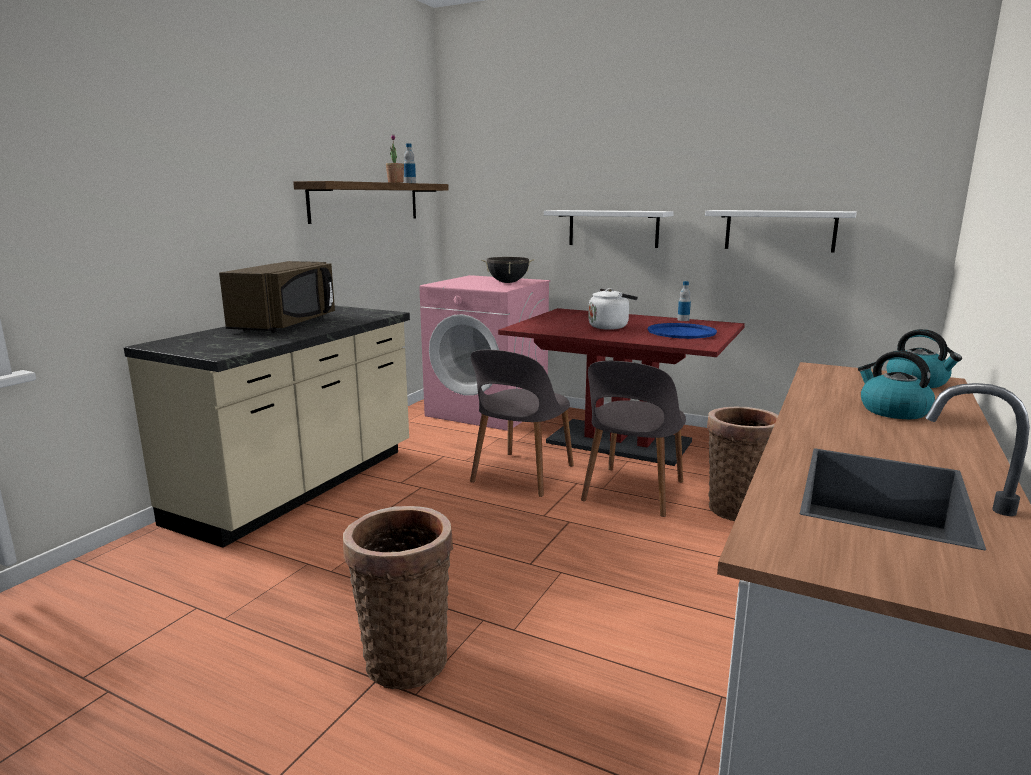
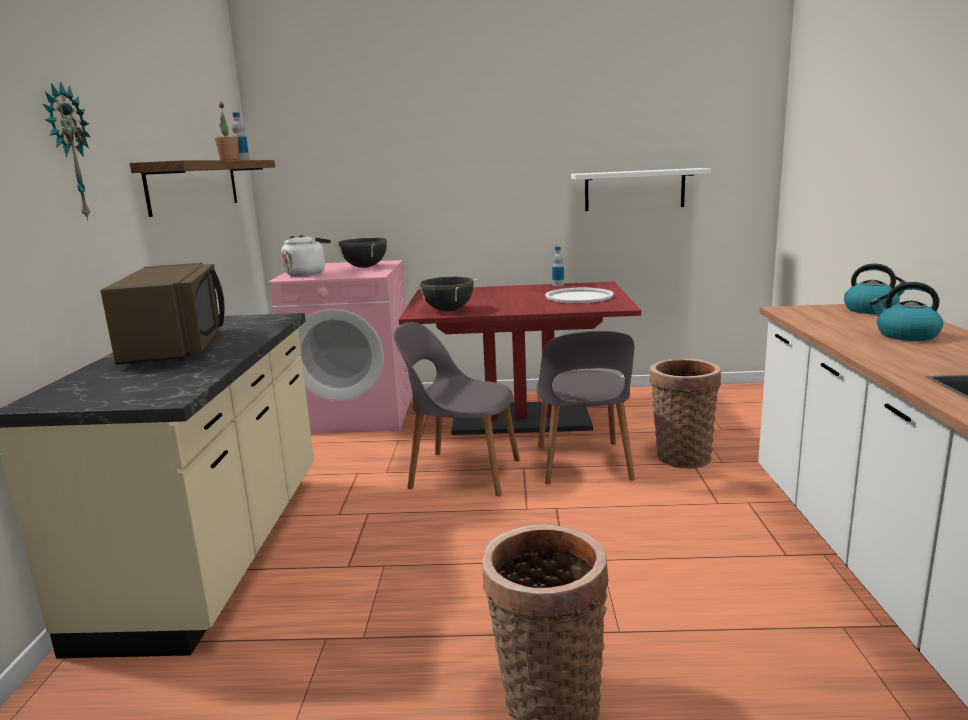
camera: 25 degrees left, 0 degrees up
grey chair [470,350,574,497] -> grey chair turned 105 degrees clockwise [393,322,520,496]
white shelf [544,210,674,248] -> none
white kettle [588,288,638,330] -> white kettle moved to [282,234,331,276]
blue tray [648,323,717,339] -> white tray [545,288,614,303]
none -> wall clock [43,82,91,220]
none -> black cooking pot [414,277,478,312]

